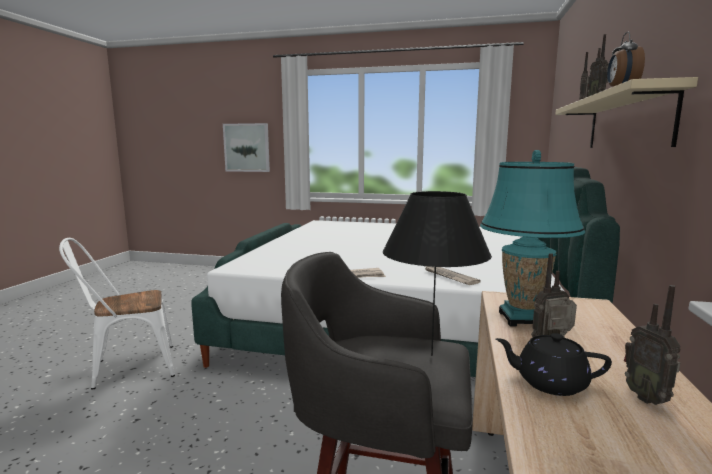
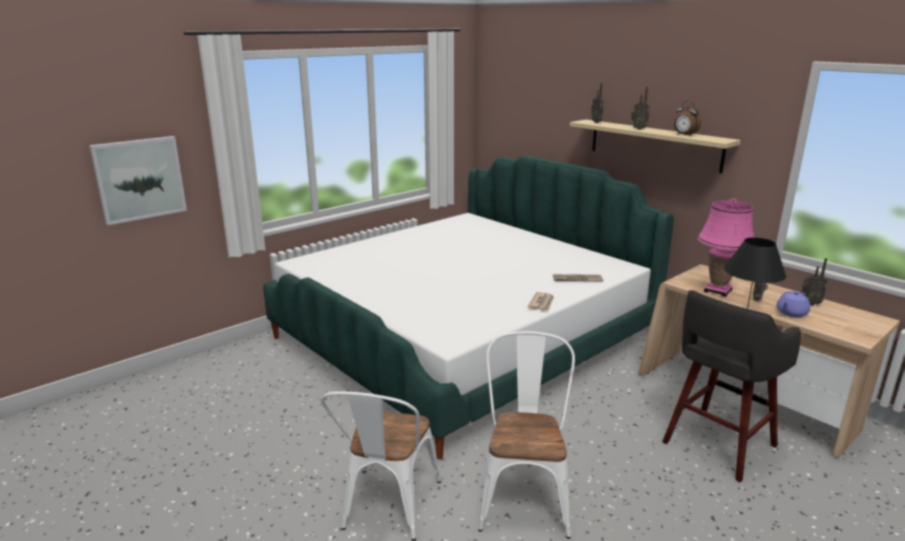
camera: 55 degrees left, 10 degrees up
turquoise table lamp [480,150,585,327] -> pink table lamp [697,199,754,297]
black teapot [496,333,612,396] -> purple teapot [777,291,810,317]
none -> white chair [478,331,575,539]

